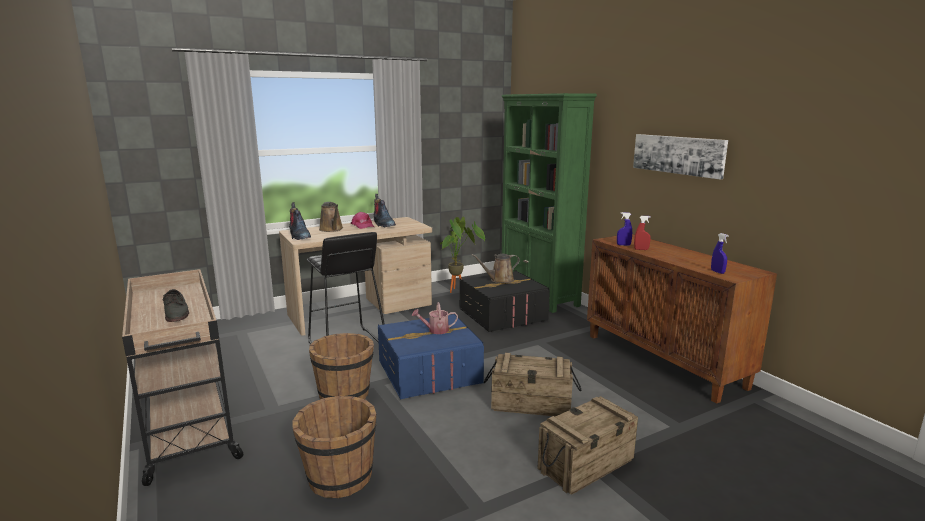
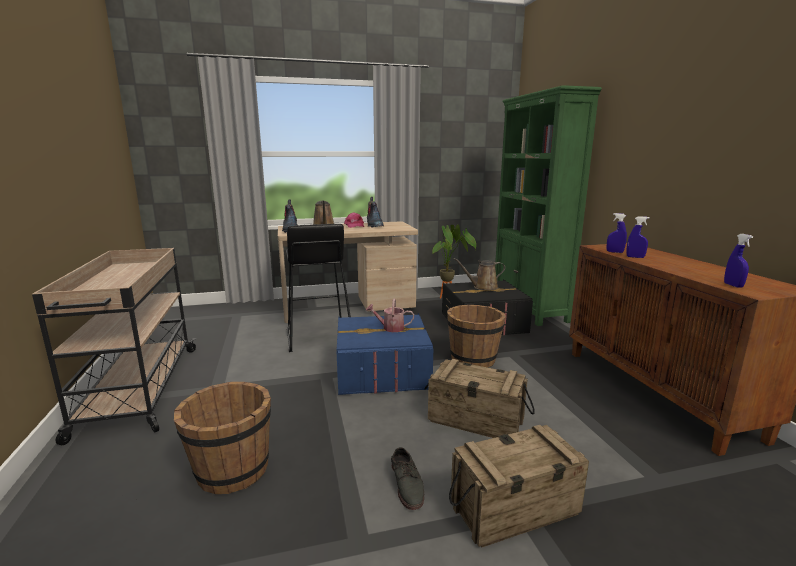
camera: 15 degrees right, 0 degrees up
grey shoe [163,289,189,322] -> grey shoe moved to [391,447,424,510]
brown bucket [309,333,374,399] -> brown bucket moved to [447,305,506,368]
picture [633,134,728,179] -> none
red spray bottle [634,216,651,250] -> blue spray bottle [626,216,650,258]

